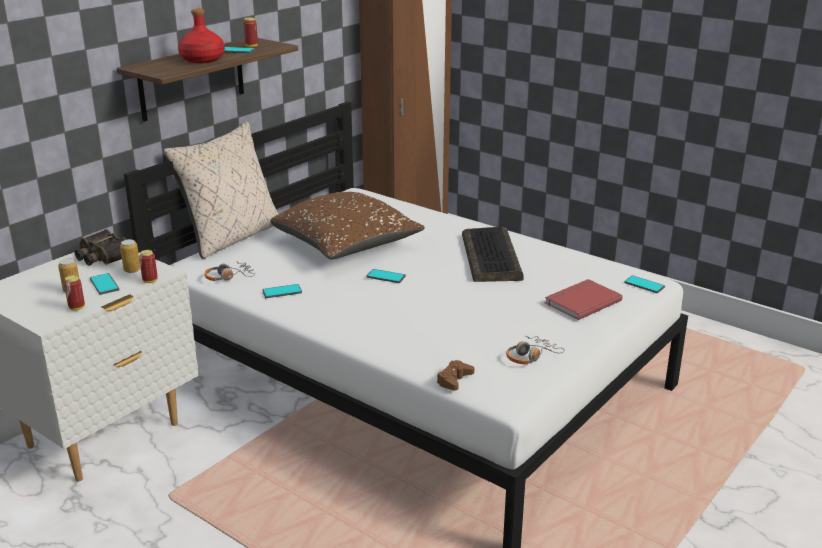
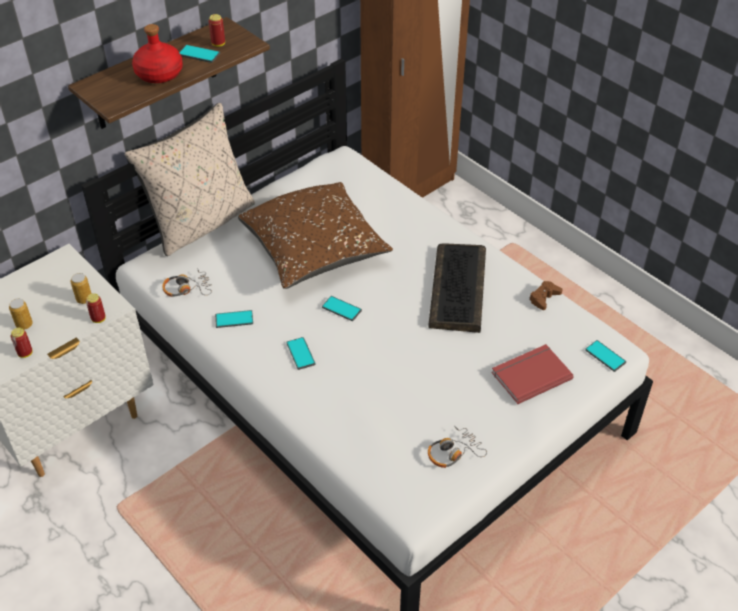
camera: 10 degrees right, 20 degrees up
binoculars [75,229,127,266] -> none
phone [90,273,119,295] -> phone moved to [286,337,316,370]
brown game controller [437,360,474,391] -> brown game controller moved to [529,281,563,310]

